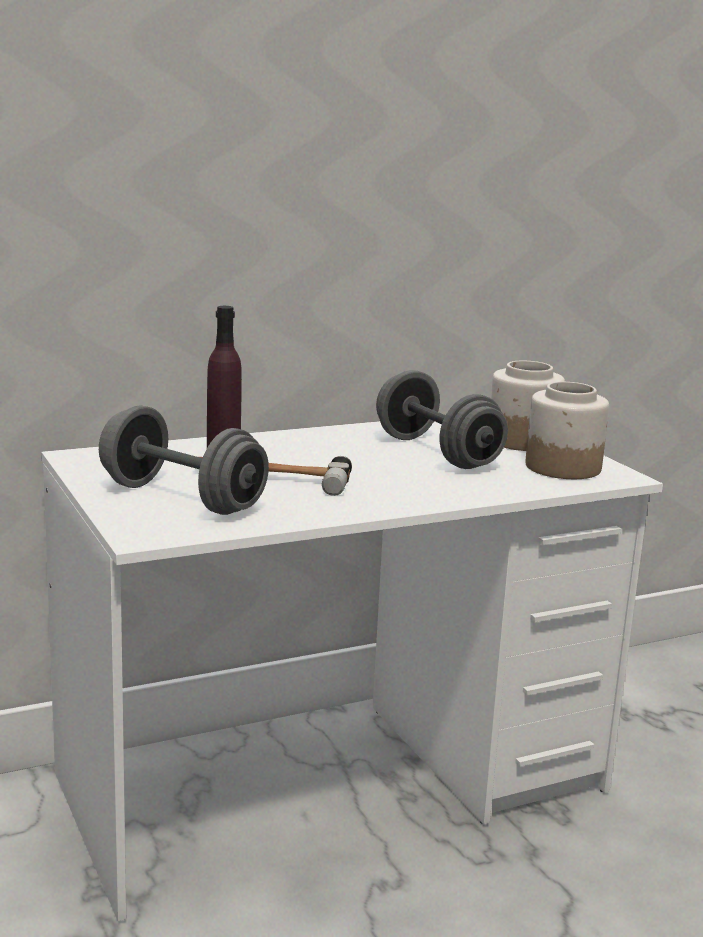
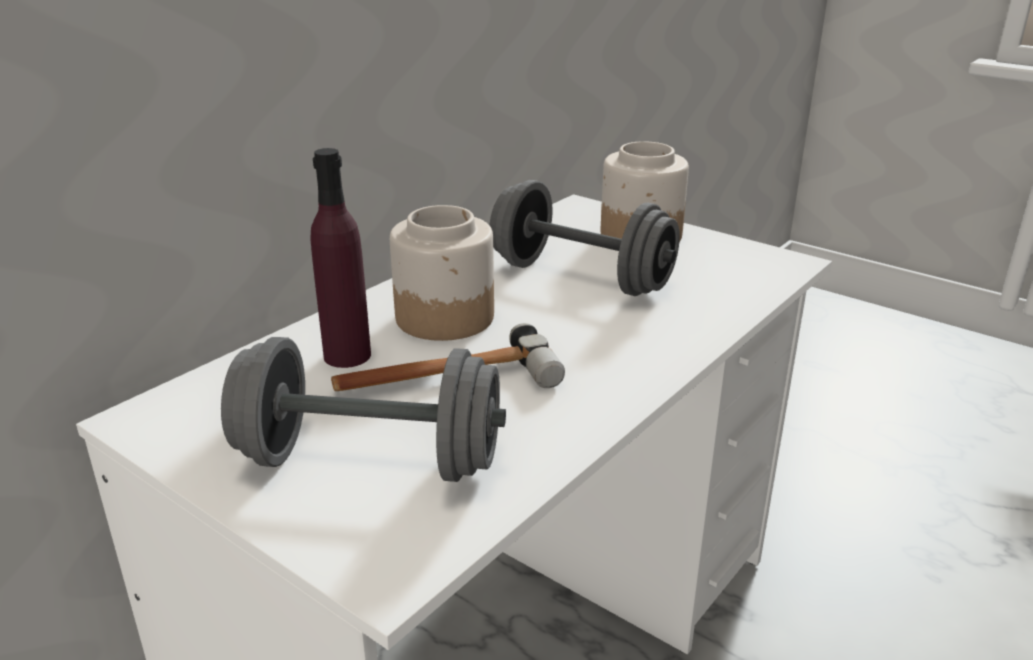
camera: 25 degrees left, 10 degrees up
jar [526,382,609,479] -> jar moved to [390,205,494,341]

